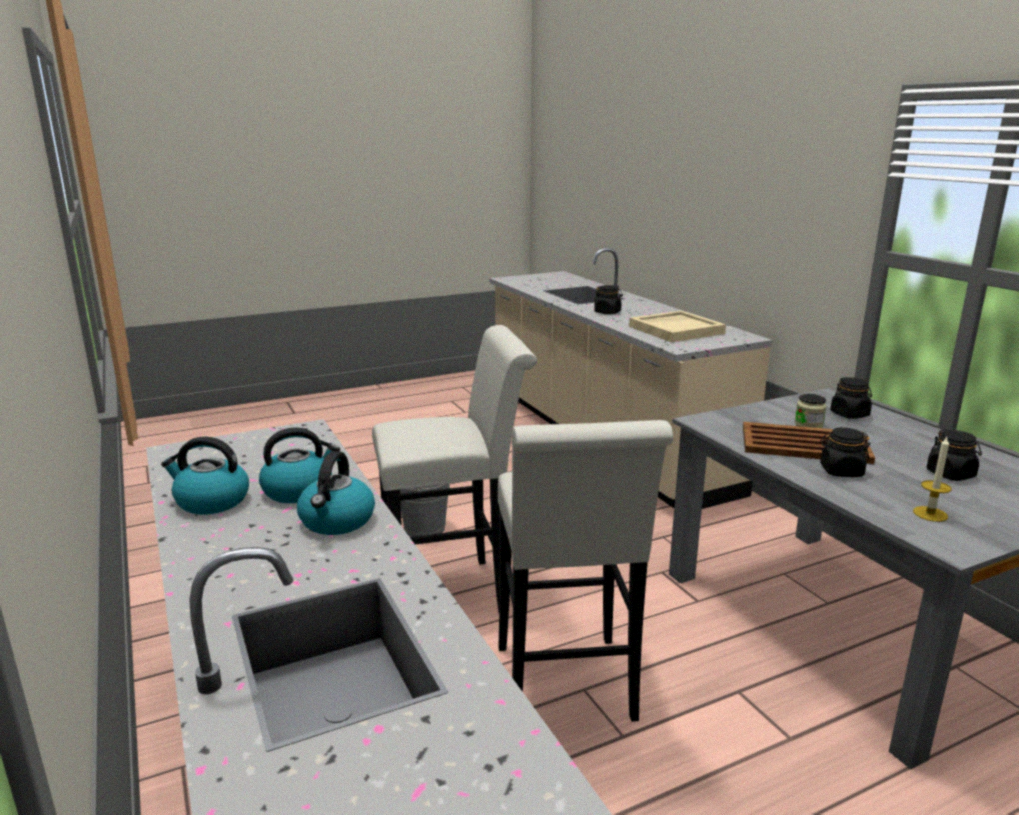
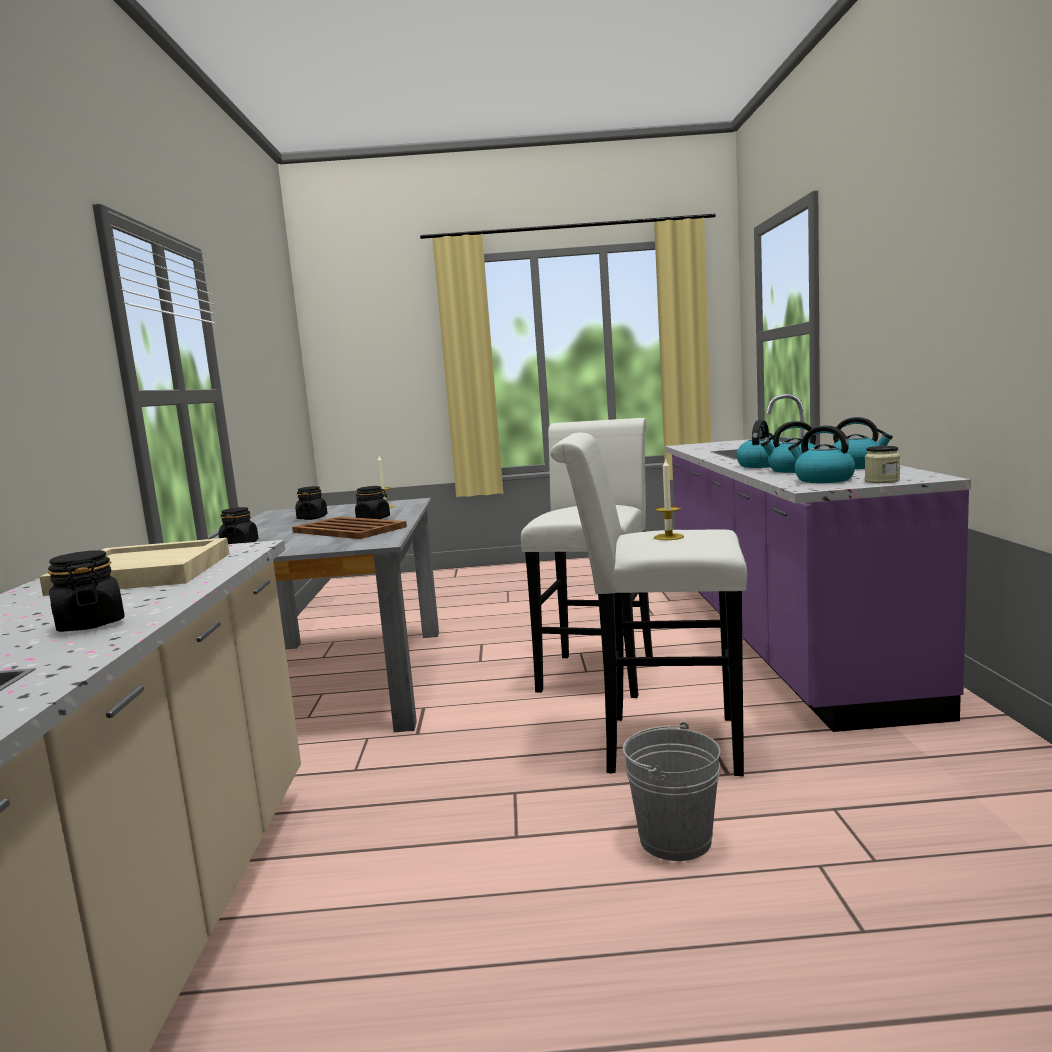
camera: 155 degrees left, 10 degrees down
jar [795,394,827,428] -> jar moved to [865,446,900,483]
none -> candle [654,458,684,540]
none -> kettle [788,425,855,483]

